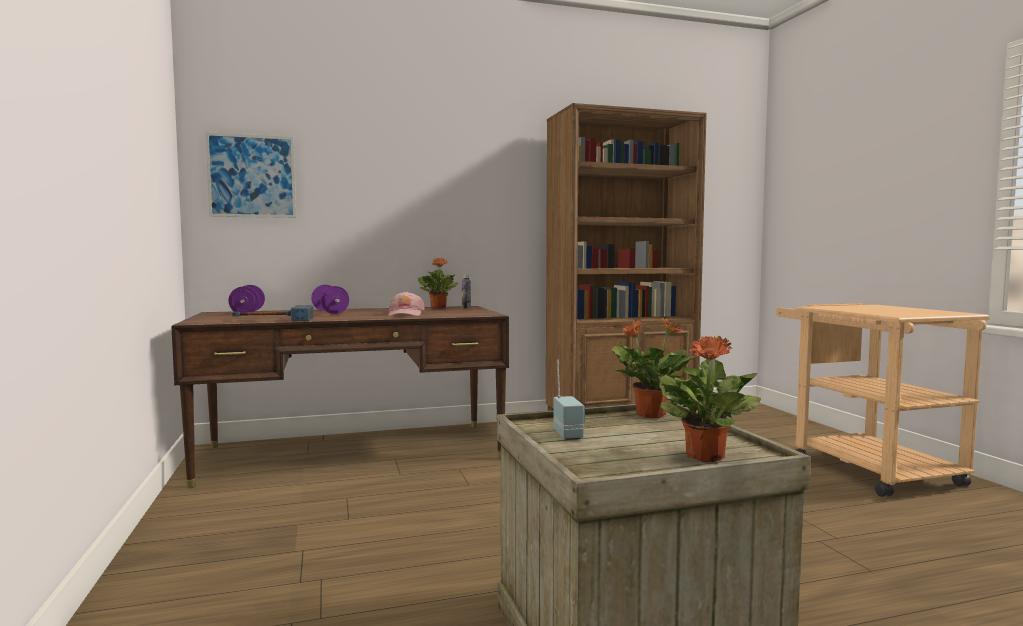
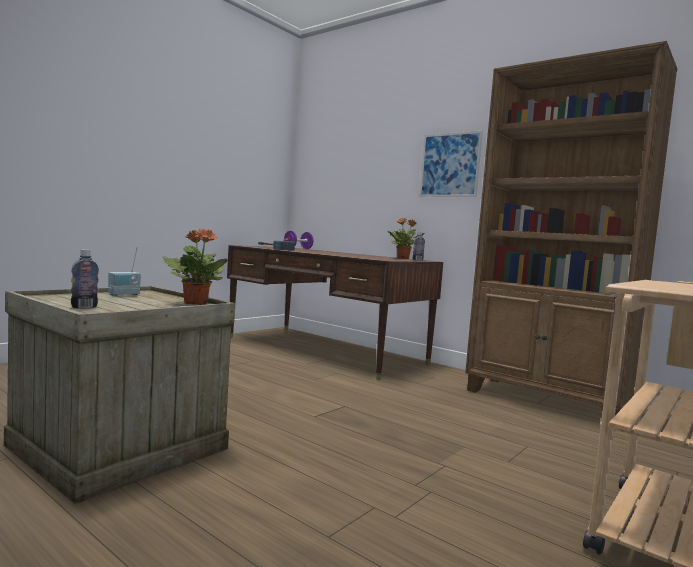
camera: 55 degrees right, 0 degrees up
picture [205,132,296,218] -> picture moved to [419,130,483,197]
purple dumbbell [311,285,349,314] -> none
pink cap [389,291,425,316] -> none
potted plant [659,336,761,462] -> bottle [71,250,99,309]

